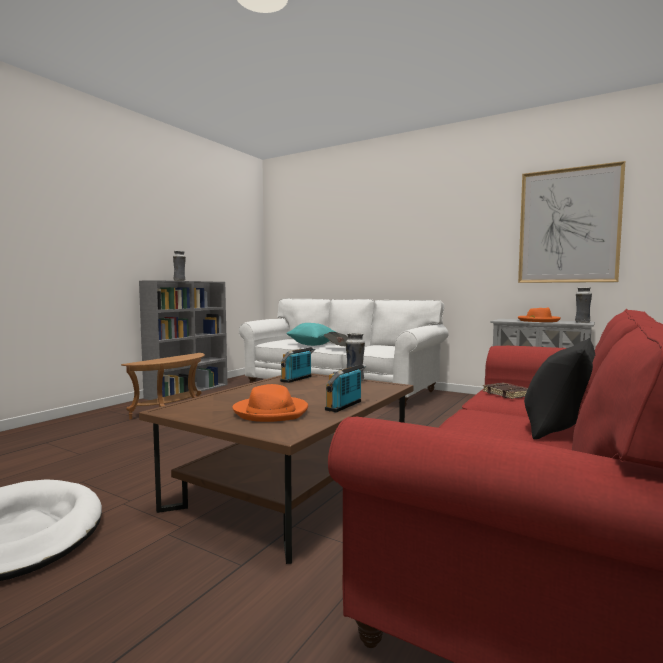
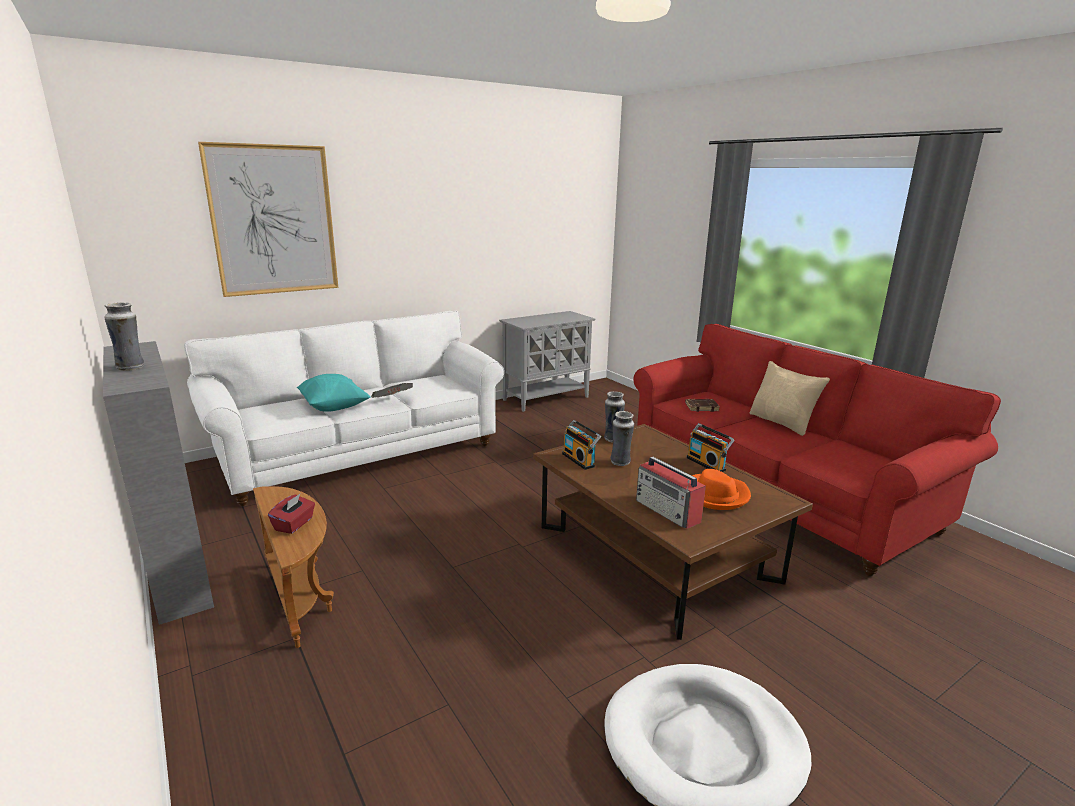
camera: 65 degrees left, 15 degrees up
picture [518,161,625,283] -> picture moved to [198,142,338,297]
orange hat [518,308,561,322] -> none
black pillow [524,338,595,440] -> beige pillow [750,361,830,436]
vase [575,287,592,323] -> vase moved to [610,411,634,466]
none -> red tissue box [268,494,315,534]
none -> radio [636,457,706,529]

